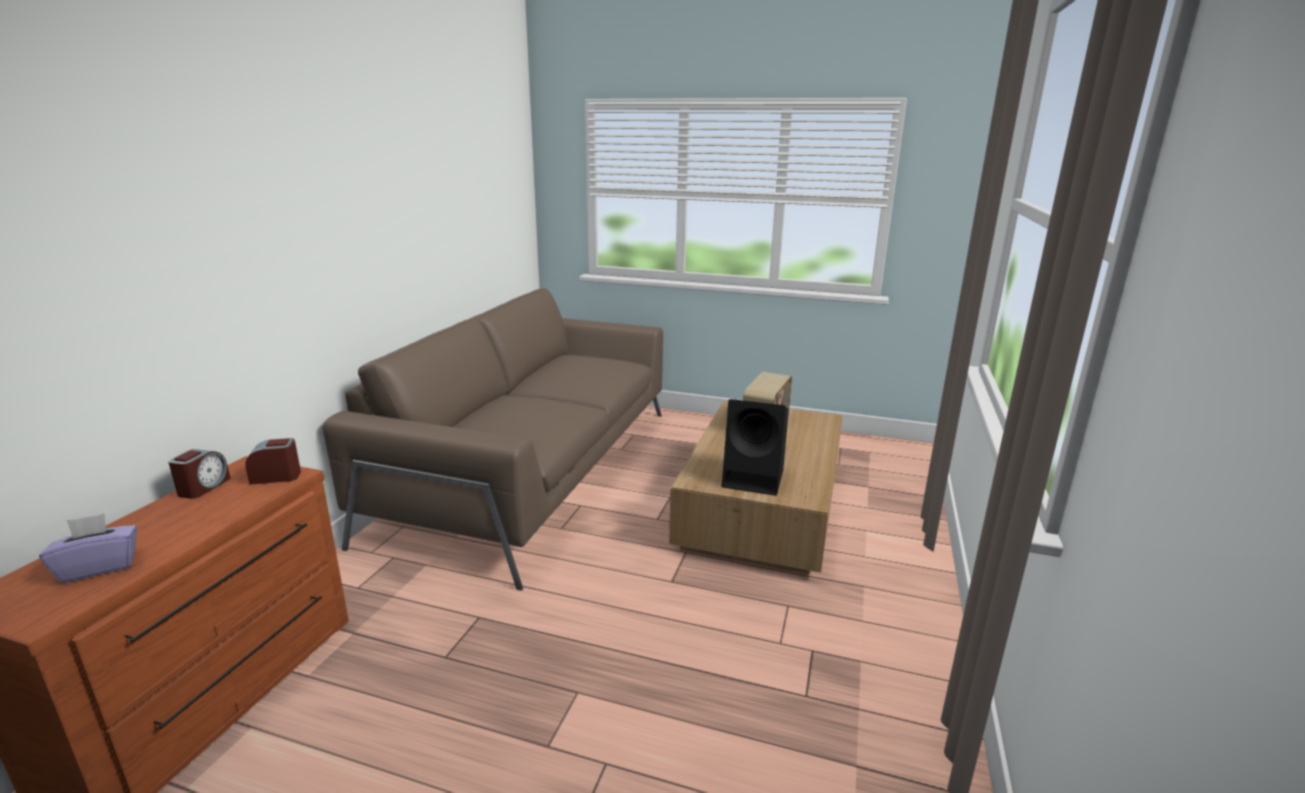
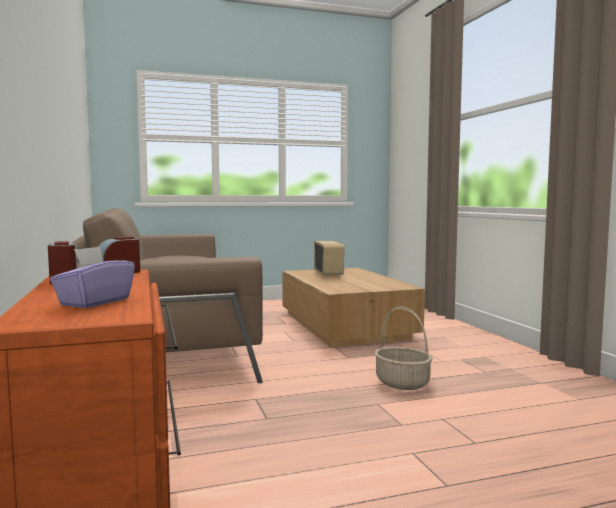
camera: 35 degrees left, 15 degrees down
black speaker [722,399,789,496] -> none
none -> basket [374,306,433,390]

